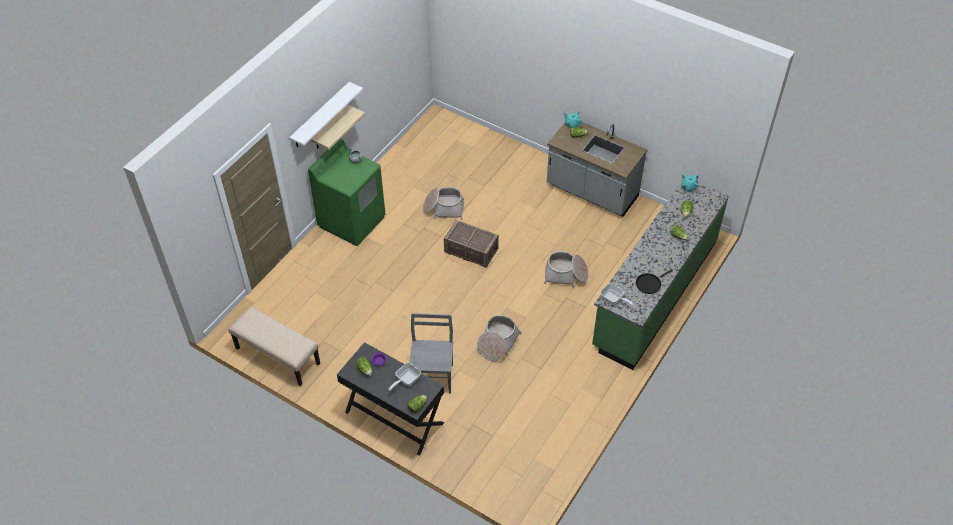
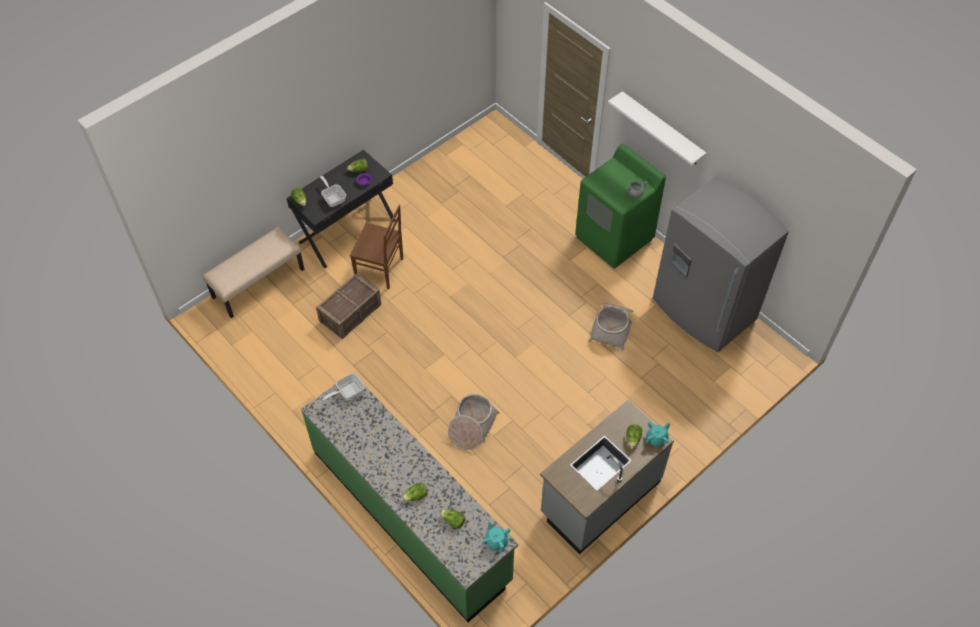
camera: 105 degrees right, 5 degrees up
beige bench [228,306,320,386] -> beige bench moved to [203,227,304,318]
shelf [311,105,365,150] -> none
grey chair [410,313,453,394] -> brown chair [350,205,403,289]
crate [444,220,499,268] -> crate moved to [316,273,381,339]
basket [477,315,522,361] -> none
black frying pan [636,269,673,294] -> none
none -> grey fridge [653,176,789,352]

